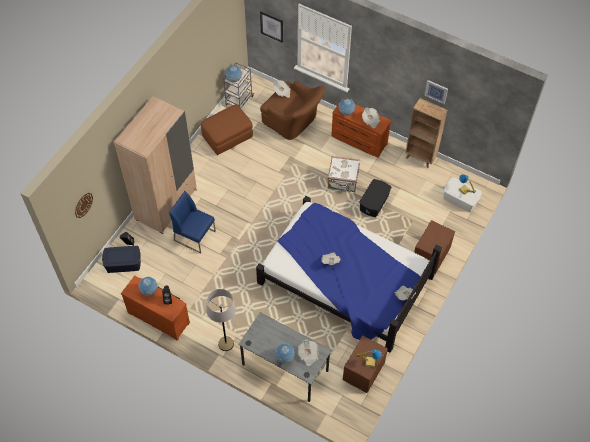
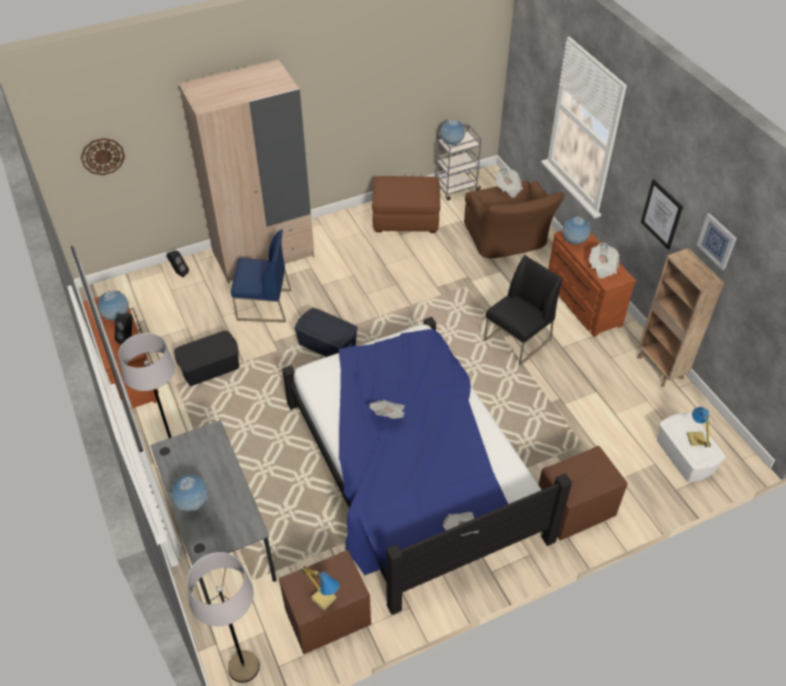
camera: 35 degrees right, 10 degrees down
blue storage box [102,246,141,273] -> blue storage box moved to [294,308,358,357]
blue chair [169,191,216,254] -> blue chair turned 120 degrees clockwise [231,229,291,322]
picture [260,11,283,43] -> picture moved to [641,179,683,250]
newspaper [298,340,319,366] -> none
white suitcase [328,156,360,192] -> black chair [484,255,563,365]
black storage box [359,179,392,217] -> black storage box moved to [174,330,239,386]
none -> grey floor lamp [187,552,260,683]

